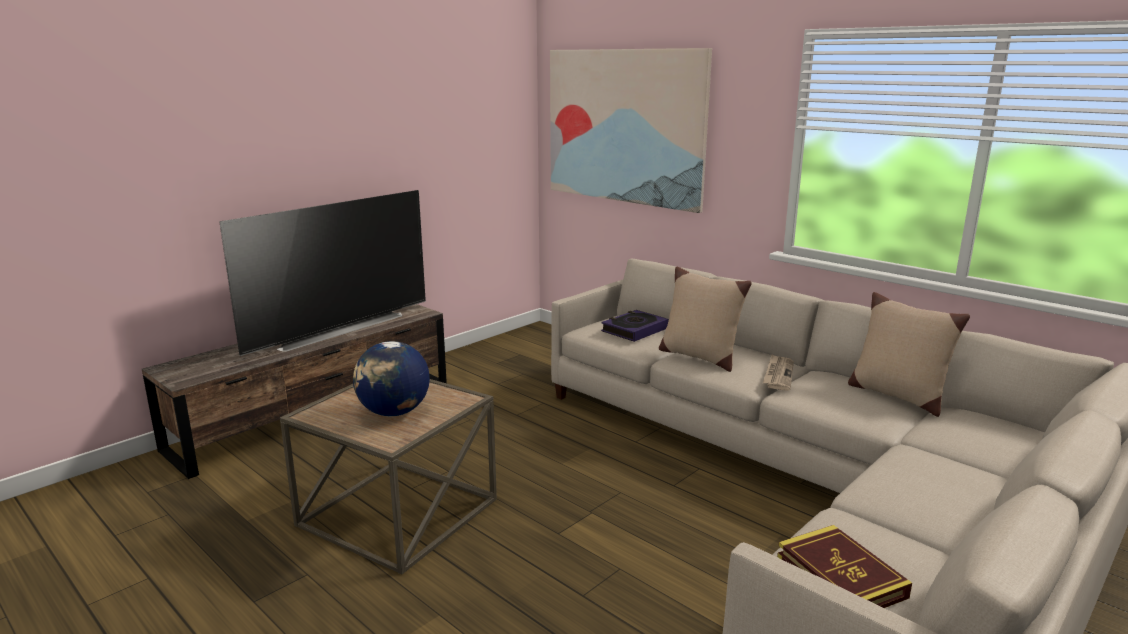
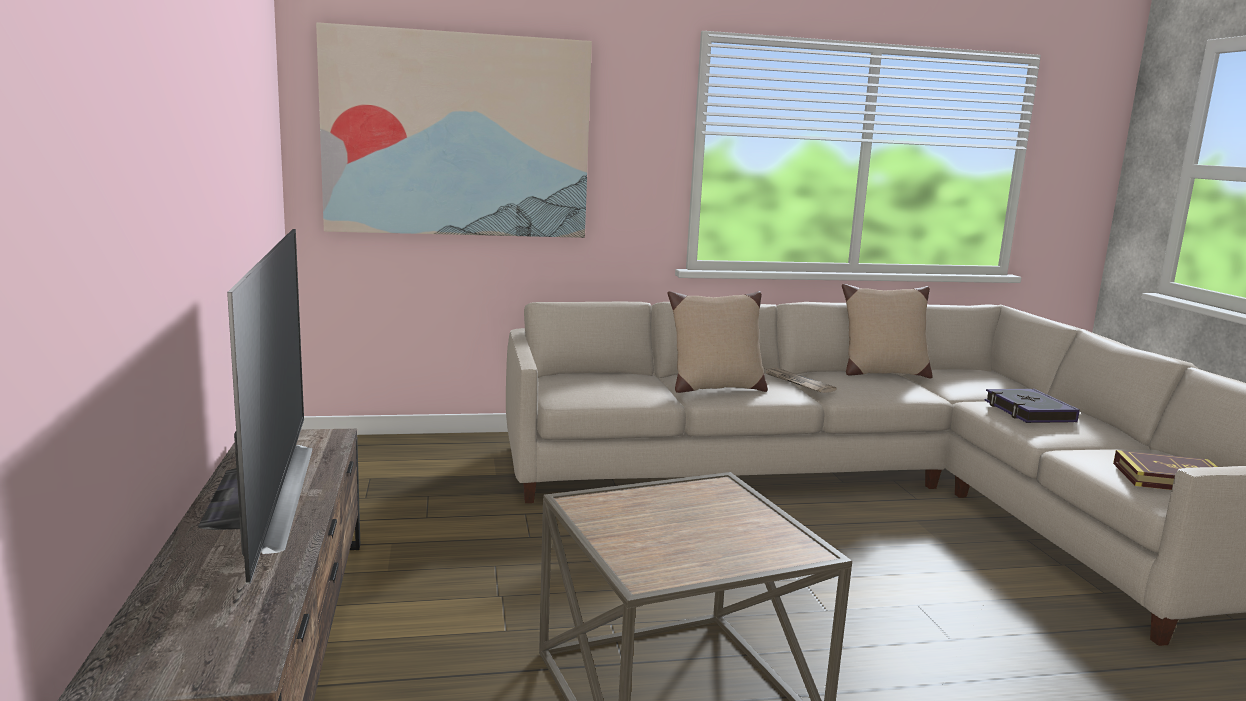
camera: 55 degrees left, 5 degrees down
globe [353,341,430,416] -> none
book [601,310,669,342] -> book moved to [985,389,1080,423]

